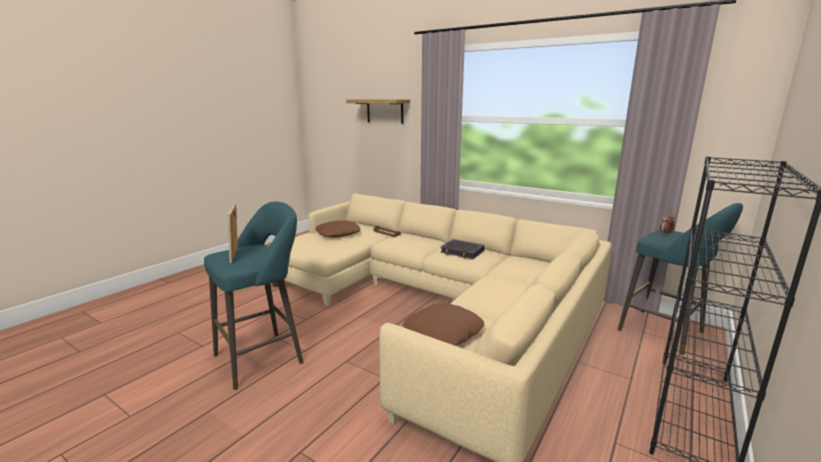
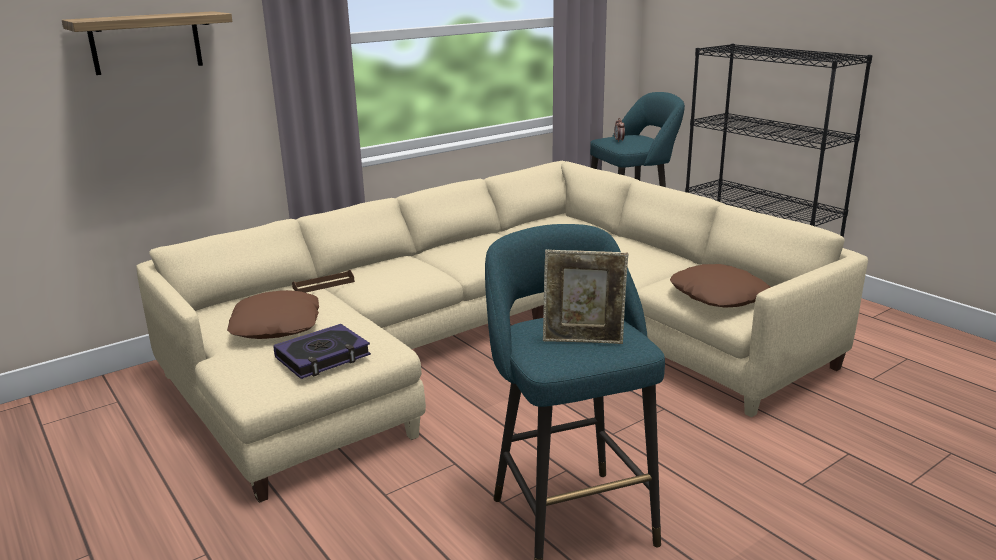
camera: 70 degrees left, 5 degrees up
book [441,239,485,259] -> book moved to [273,324,371,379]

